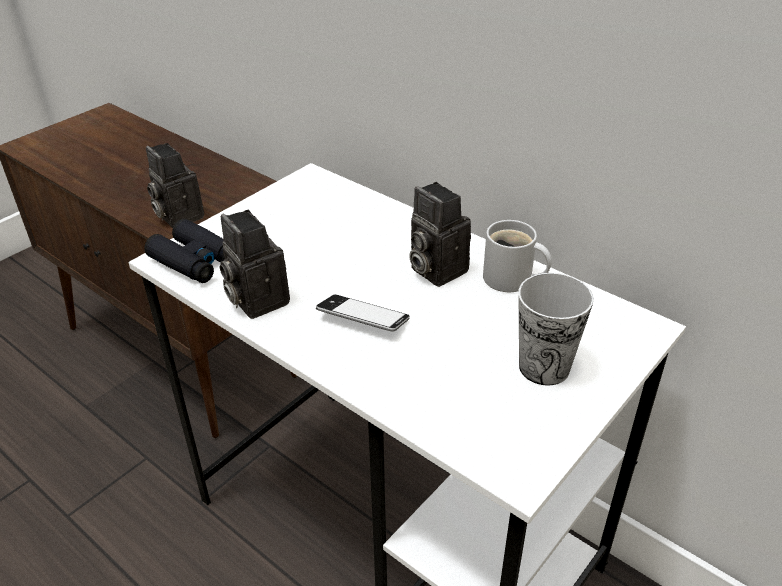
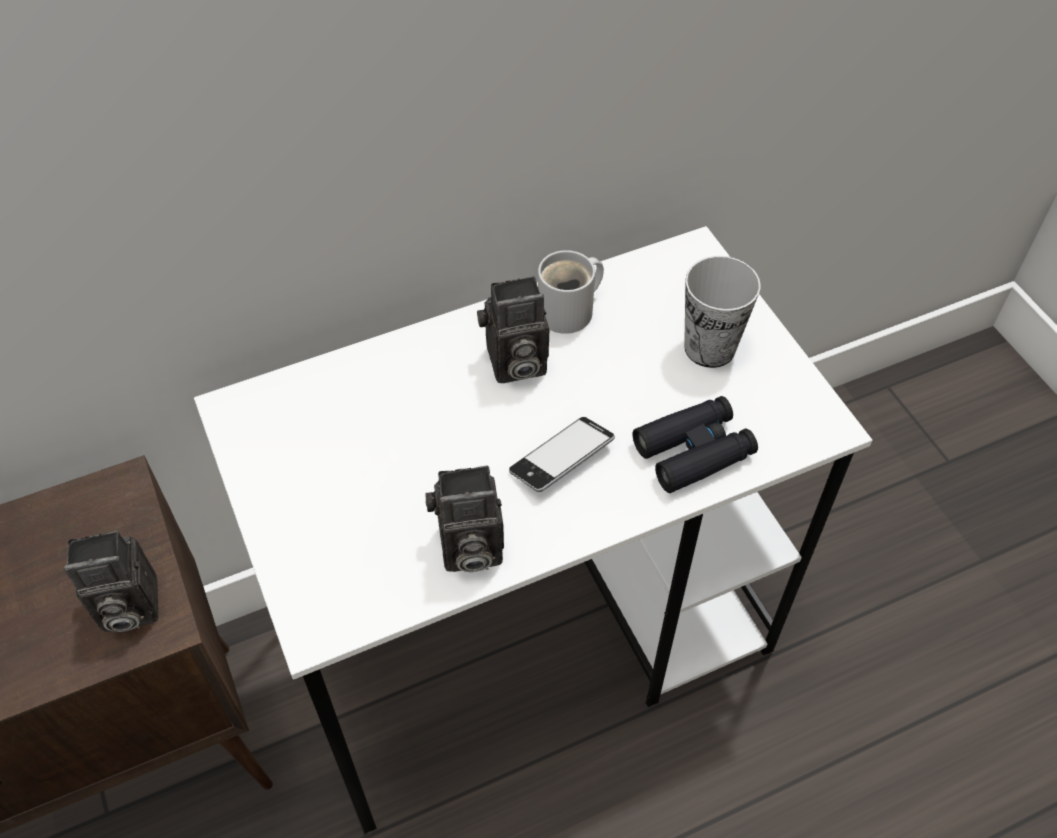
camera: 65 degrees left, 15 degrees up
black binoculars [144,219,225,283] -> black binoculars moved to [633,396,758,493]

